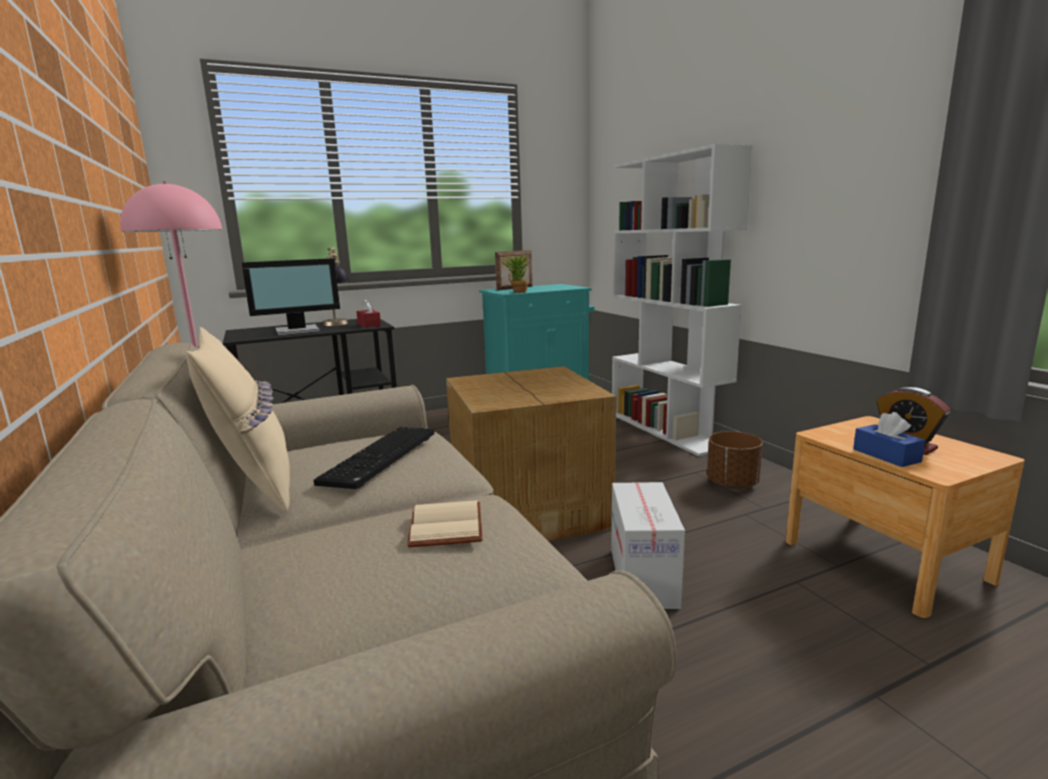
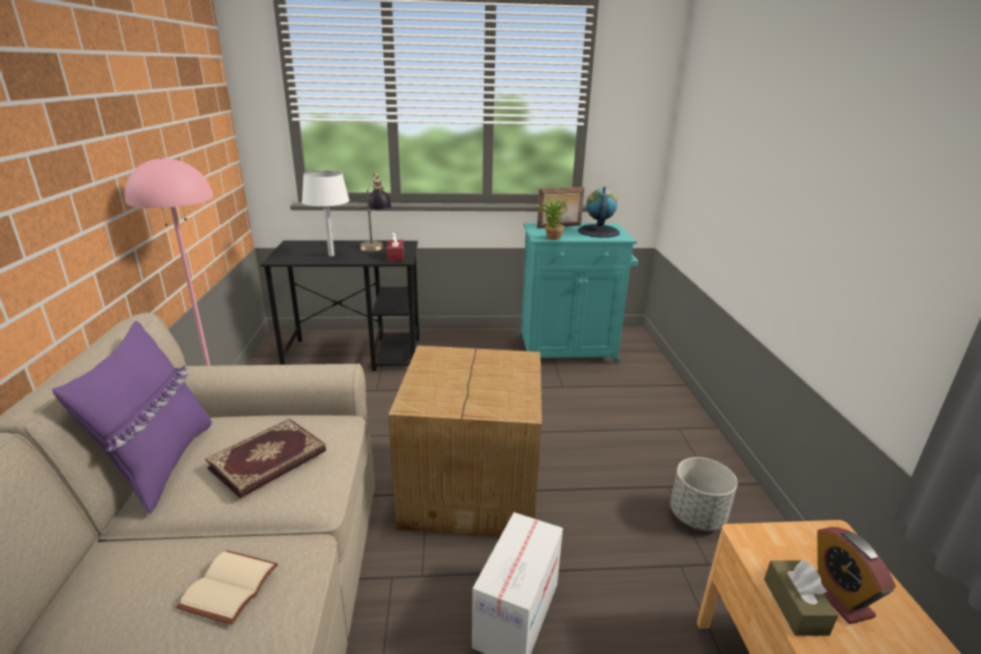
camera: 20 degrees right, 10 degrees up
beige pillow [186,327,290,513] -> purple pillow [52,321,212,514]
monitor [241,258,340,336] -> white table lamp [302,170,350,256]
keyboard [314,427,434,489] -> book [205,418,326,498]
white bookcase [612,144,753,456] -> none
brown planter [707,431,763,489] -> grey planter [670,457,738,531]
blue tissue box [853,412,925,467] -> brown tissue box [764,559,838,636]
none -> globe [578,187,620,238]

